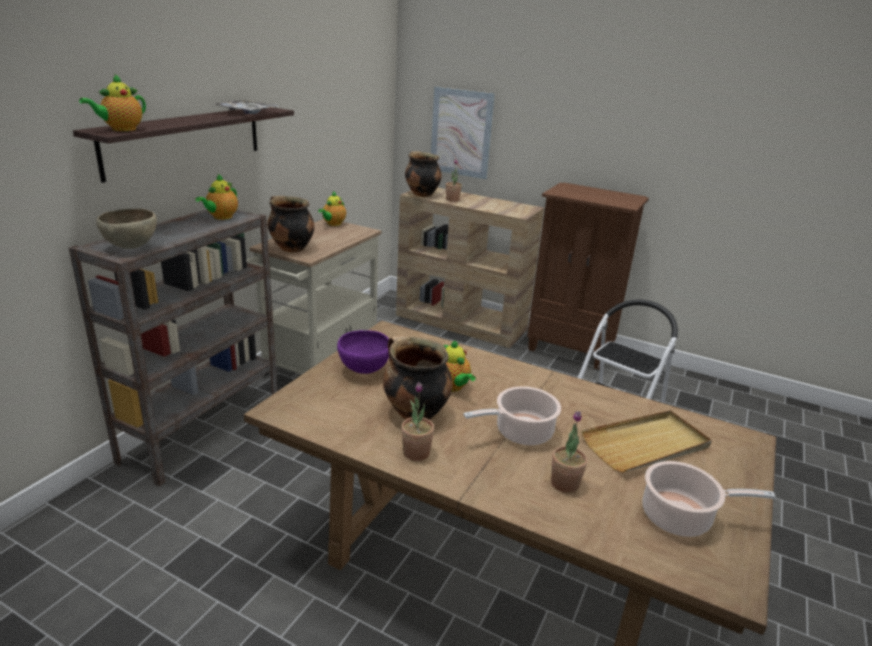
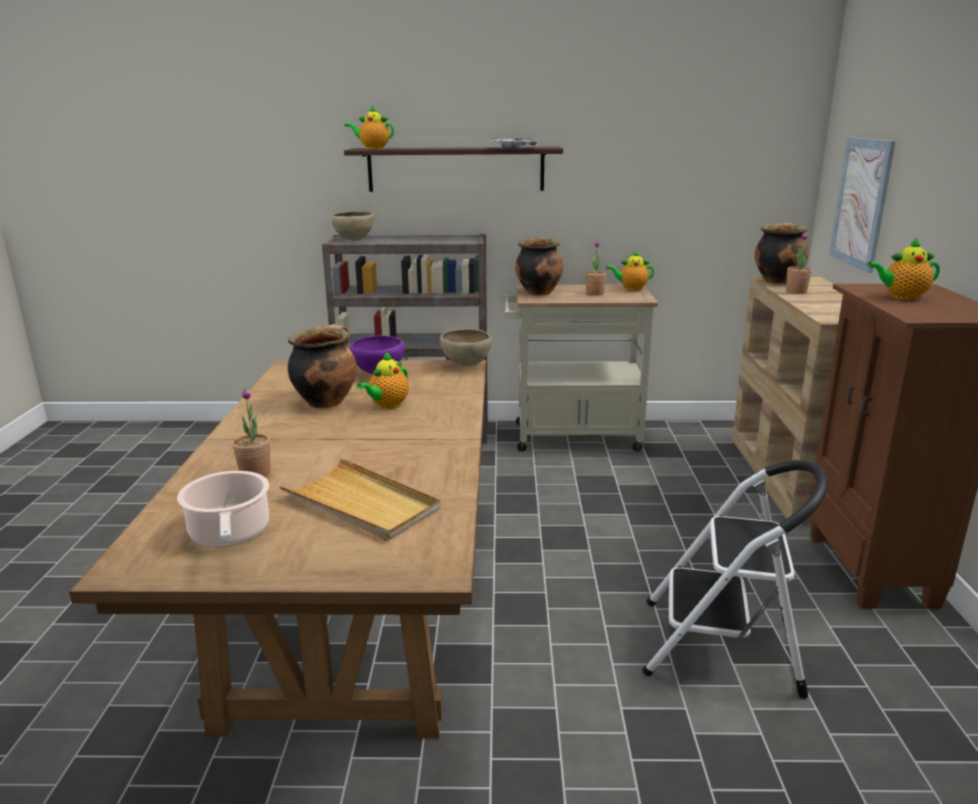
camera: 65 degrees right, 5 degrees down
teapot [196,174,238,220] -> teapot moved to [867,238,940,300]
potted plant [401,382,434,461] -> potted plant moved to [585,241,606,296]
cooking pot [463,386,561,445] -> none
none -> brown bowl [440,329,492,367]

